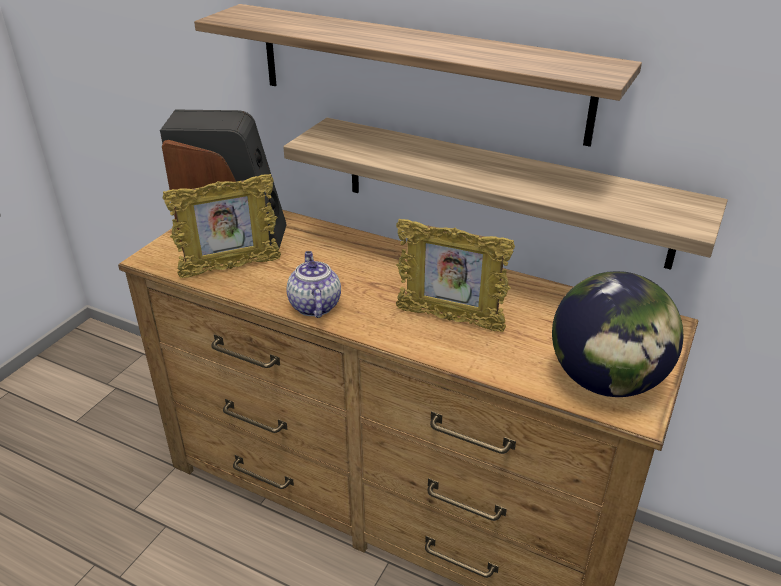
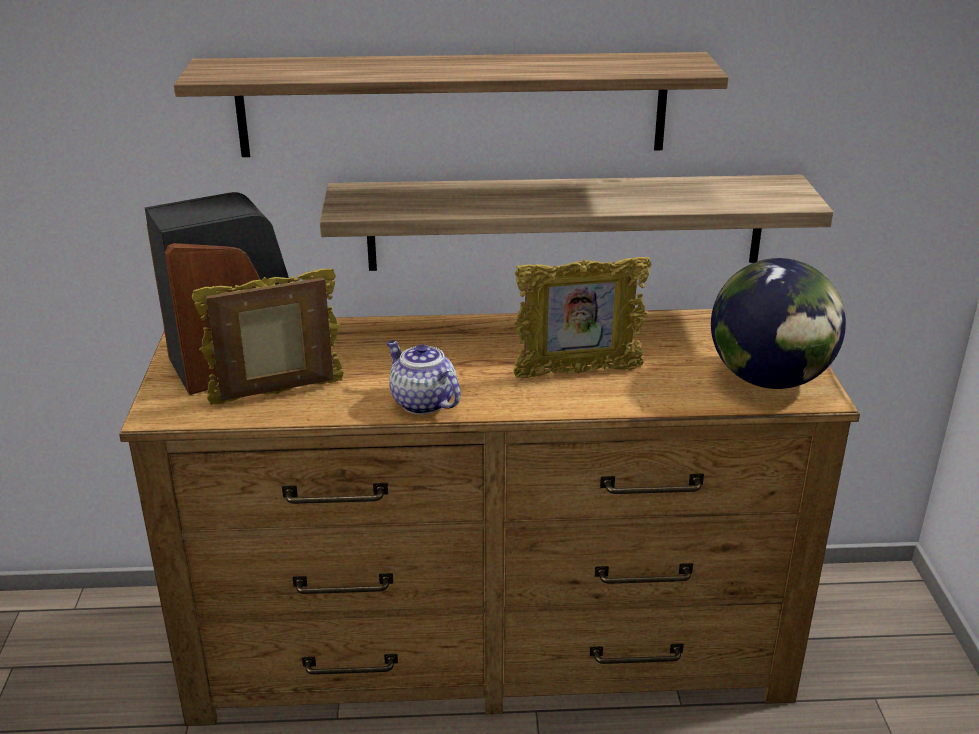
camera: 30 degrees left, 5 degrees down
picture frame [163,174,281,278] -> picture frame turned 150 degrees counterclockwise [192,268,344,405]

